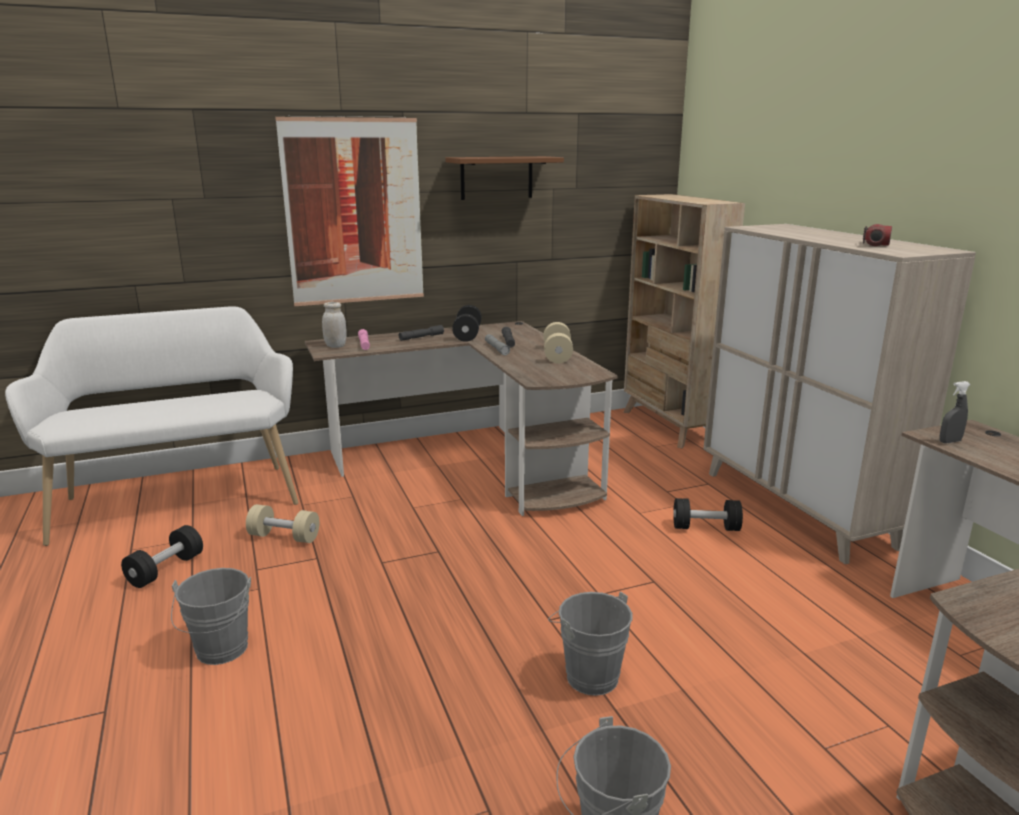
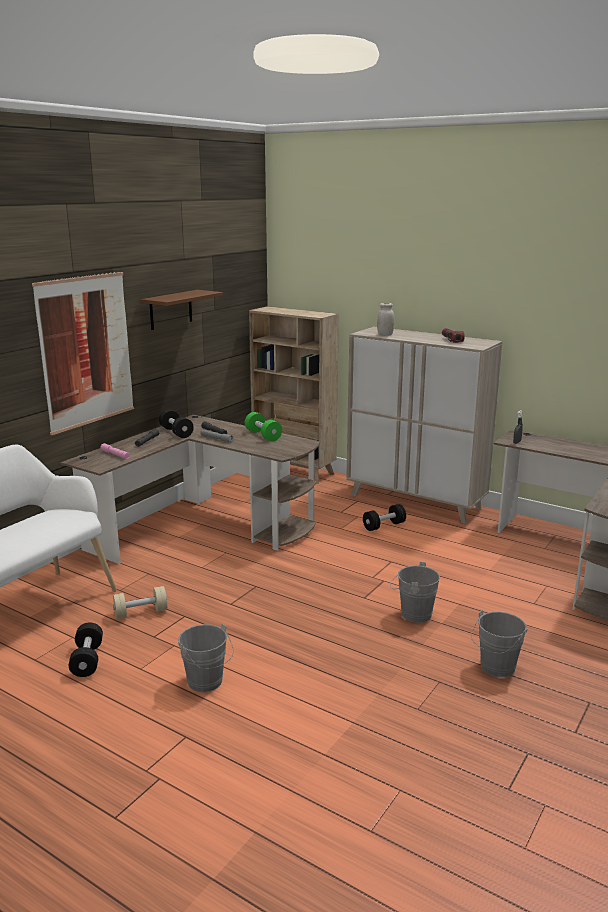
camera: 35 degrees left, 0 degrees up
white jar [322,302,347,348] -> white jar moved to [377,303,394,336]
beige dumbbell [544,322,573,364] -> green dumbbell [245,412,282,441]

